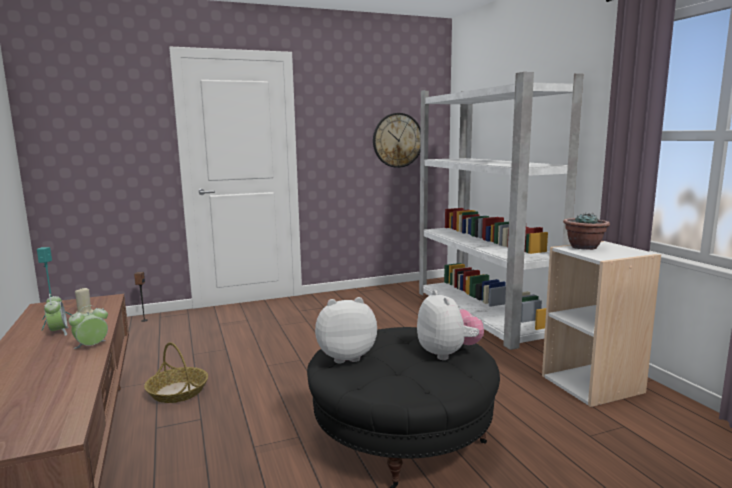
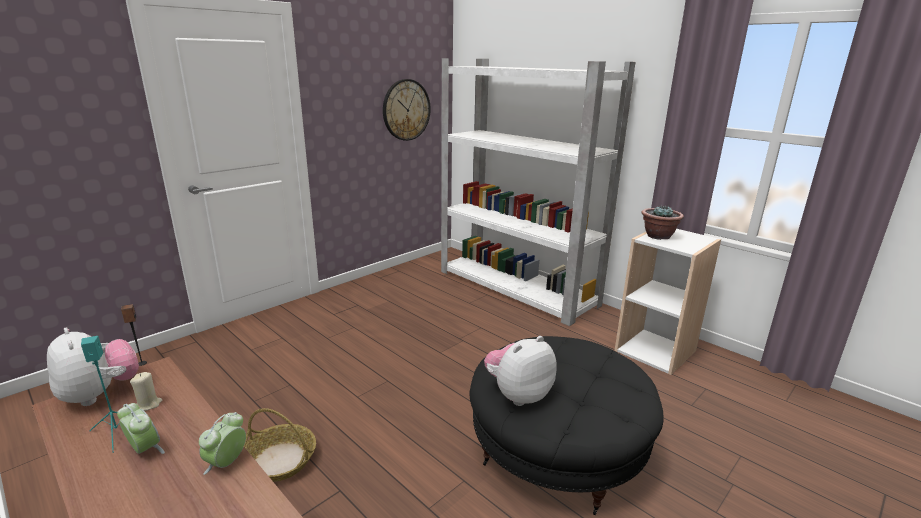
camera: 25 degrees left, 10 degrees up
plush toy [417,290,484,360] -> plush toy moved to [47,327,139,406]

